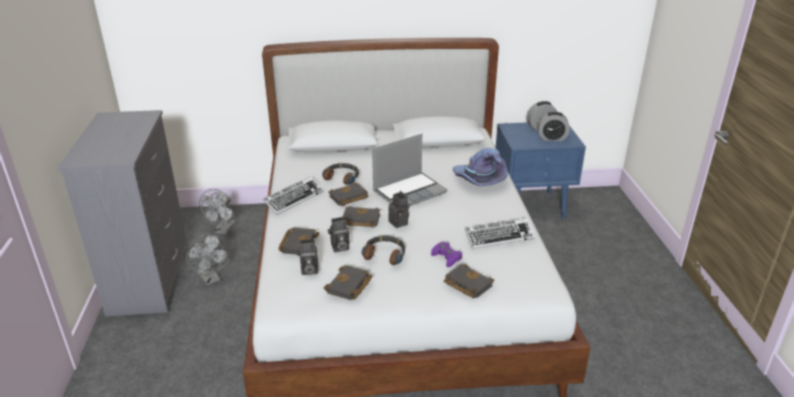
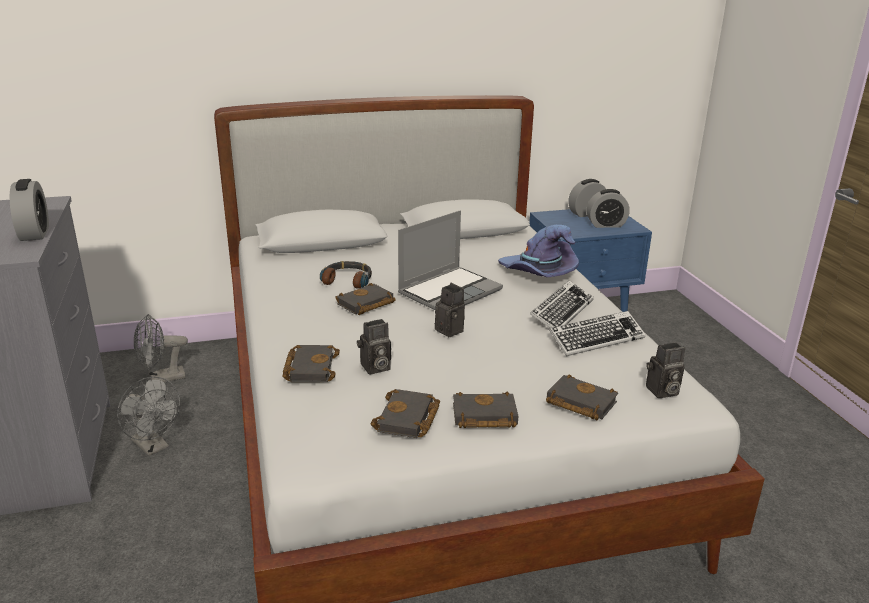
camera: 10 degrees left, 5 degrees down
grey fan [199,189,236,235] -> grey fan turned 60 degrees clockwise [134,314,188,382]
keyboard [263,177,324,215] -> keyboard moved to [530,281,594,328]
camera [297,239,318,275] -> camera moved to [646,342,685,398]
black book [343,206,380,227] -> black book moved to [453,392,518,428]
headphones [362,236,405,265] -> none
purple game controller [431,242,462,267] -> none
none -> alarm clock [10,179,49,241]

